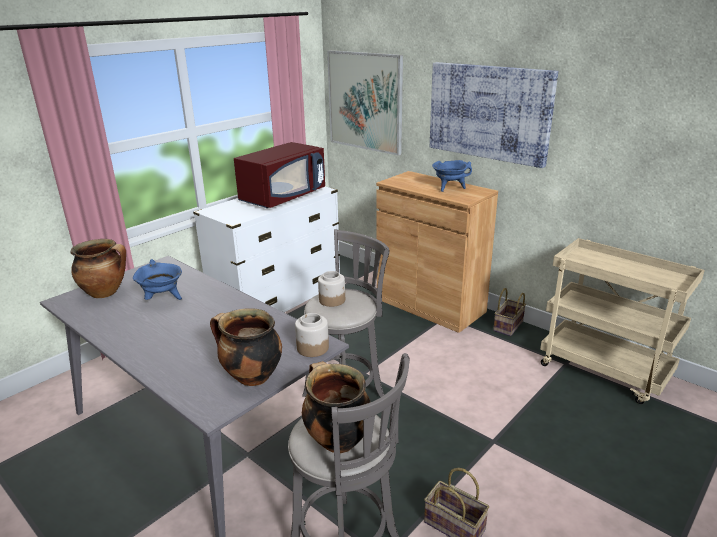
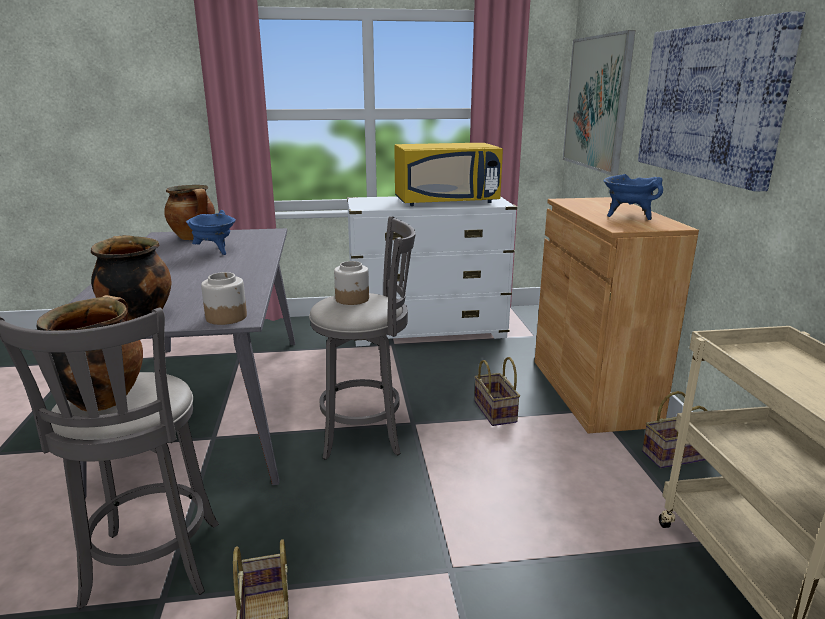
camera: 40 degrees right, 5 degrees down
red microwave [234,142,325,208] -> yellow microwave [394,143,503,206]
none -> basket [474,357,520,426]

